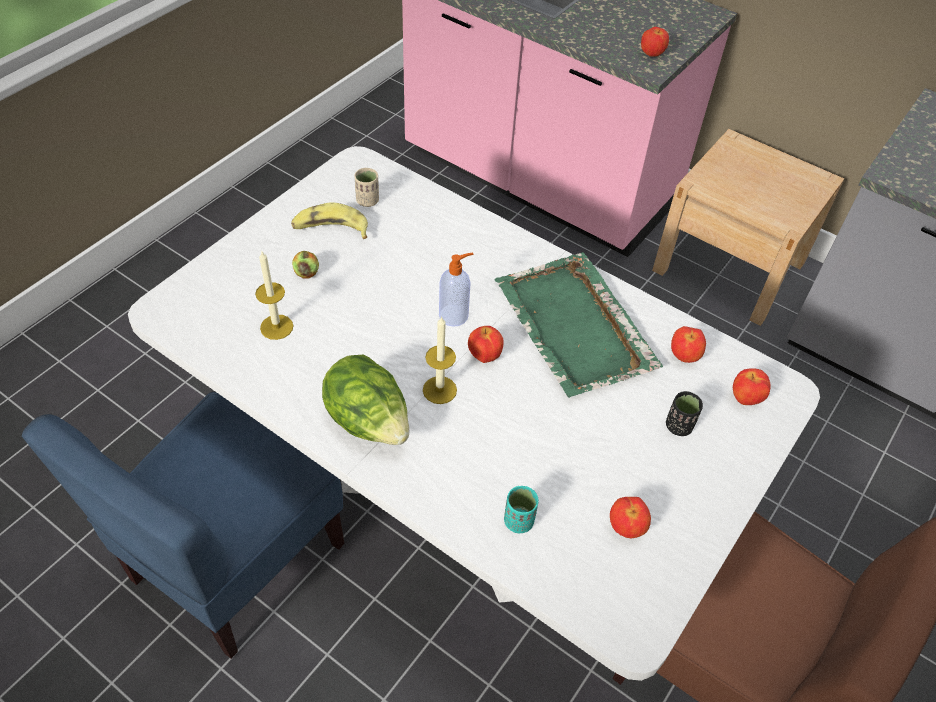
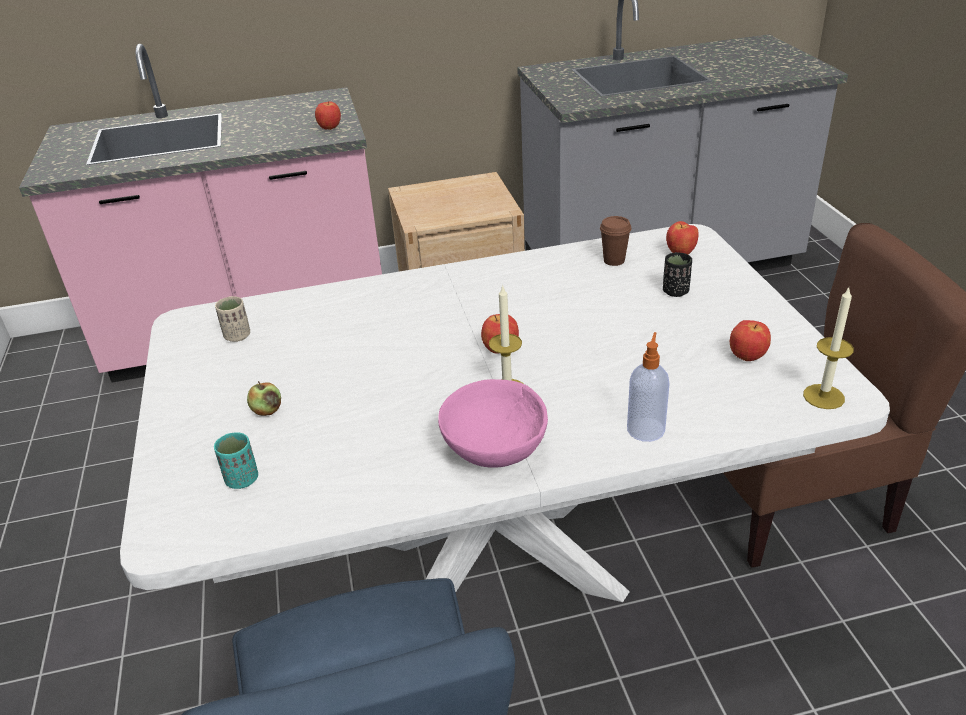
camera: 45 degrees left, 15 degrees down
candle [255,251,293,340] -> candle moved to [803,286,854,409]
banana [291,202,368,239] -> none
lettuce [322,355,409,445] -> pink bowl [438,379,548,468]
soap dispenser [439,253,474,327] -> soap dispenser moved to [627,332,670,442]
green tray [494,252,663,398] -> none
turquoise cup [504,486,538,533] -> turquoise cup moved to [214,432,258,489]
apple [671,326,706,363] -> brown cup [600,216,631,266]

